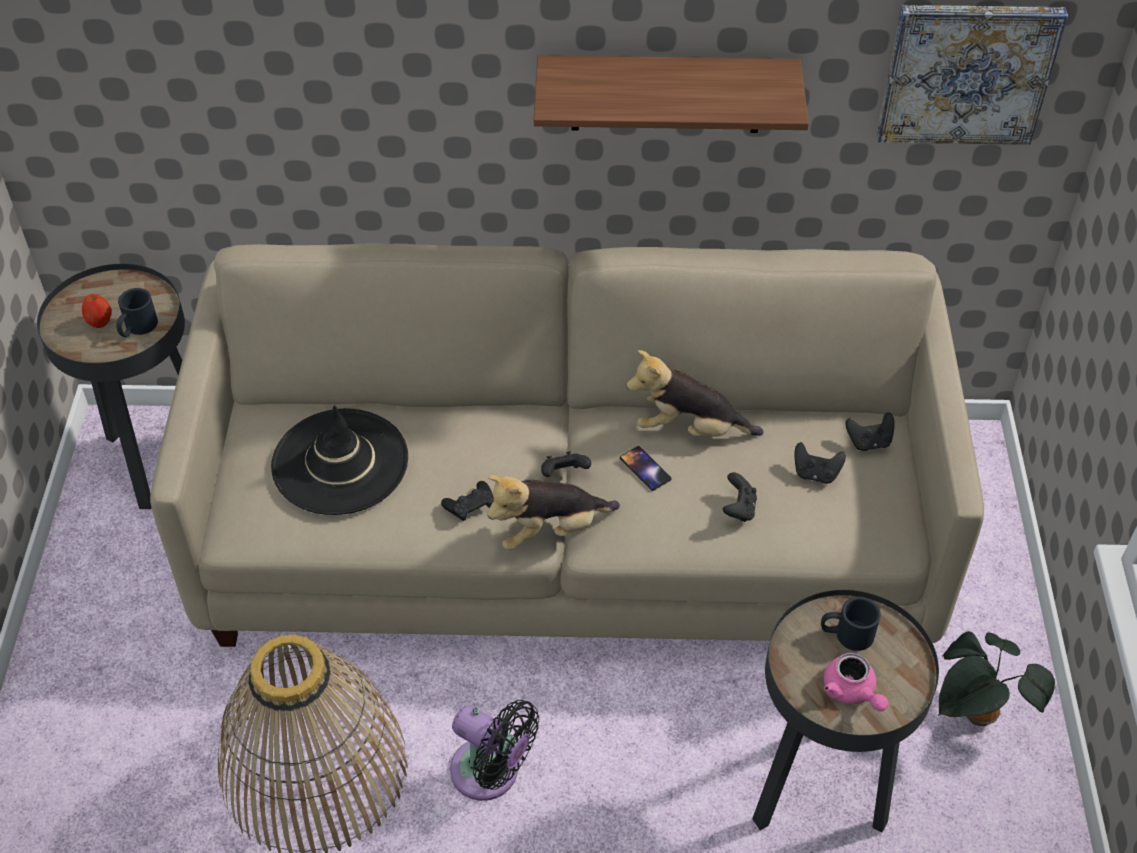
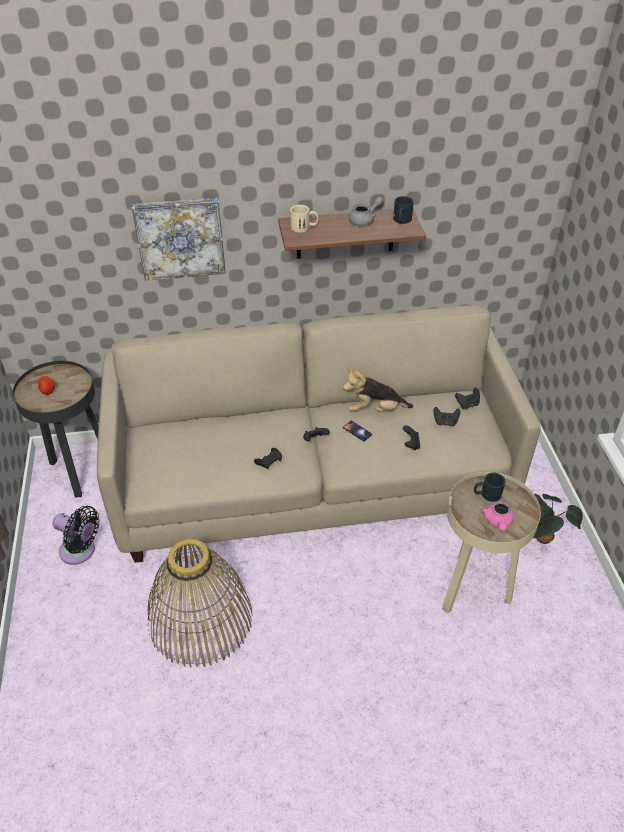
camera: 10 degrees left, 5 degrees down
black mug [116,288,158,337] -> black mug moved to [393,196,414,224]
black hat [271,405,408,515] -> none
black fan [450,700,539,801] -> black fan moved to [53,506,99,565]
plush toy [487,475,620,550] -> none
black side table [752,590,939,833] -> beige side table [442,472,541,613]
pink teapot [824,653,889,711] -> pink teapot turned 45 degrees clockwise [481,501,514,531]
picture [877,5,1068,145] -> picture moved to [132,198,226,281]
none -> beige mug [290,205,319,233]
none -> grey teapot [349,197,384,226]

